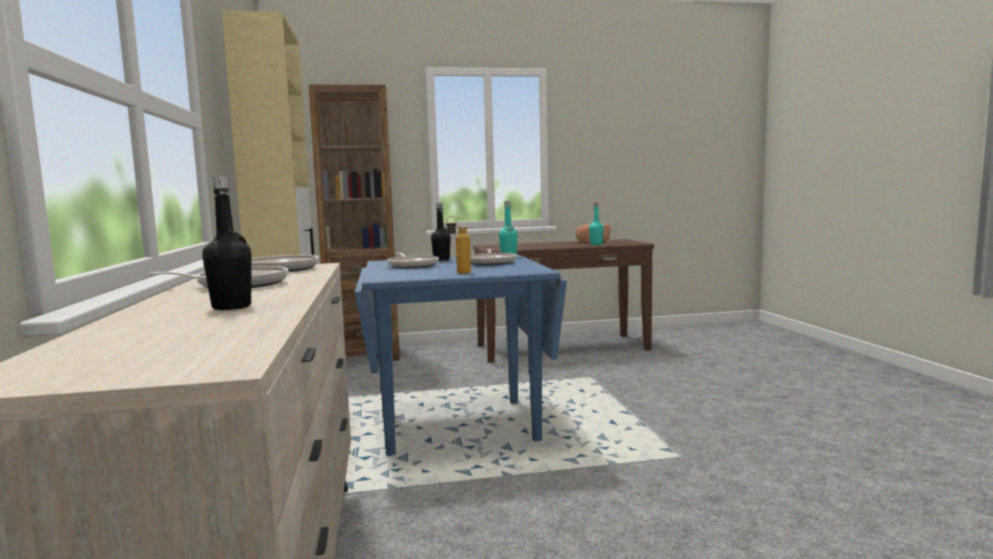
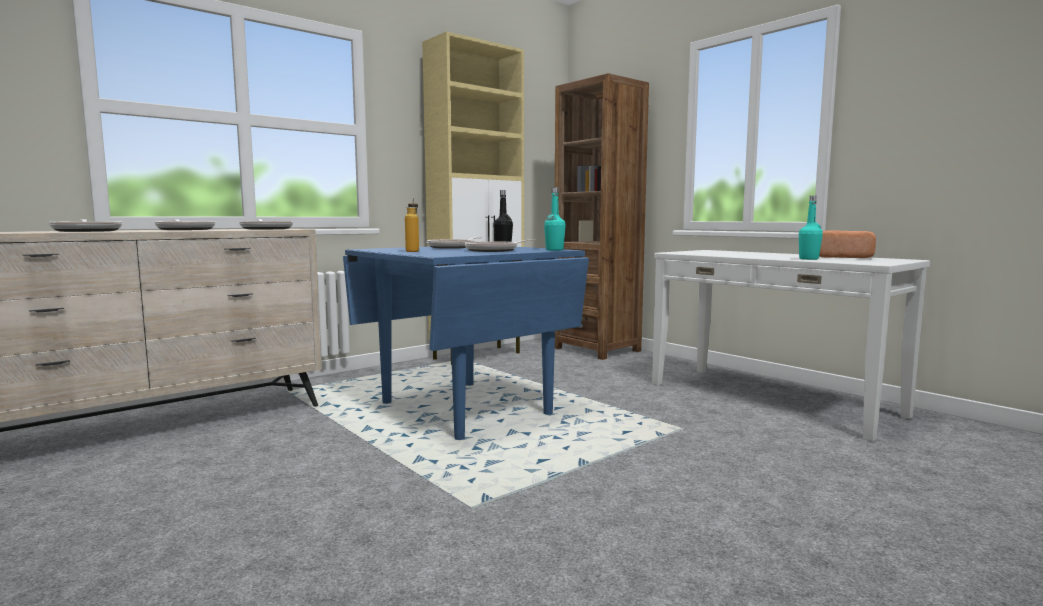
camera: 60 degrees right, 0 degrees up
black bottle [202,177,252,310] -> frying pan [49,220,122,232]
brown console table [473,239,654,363] -> white console table [652,250,930,441]

